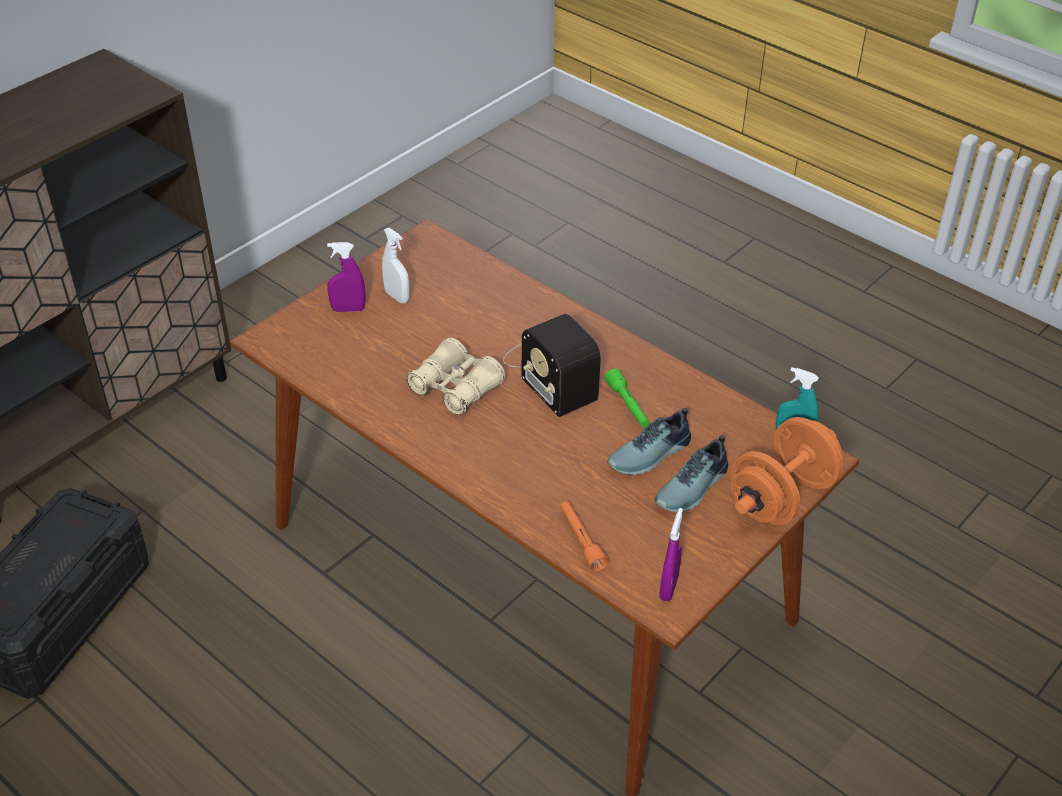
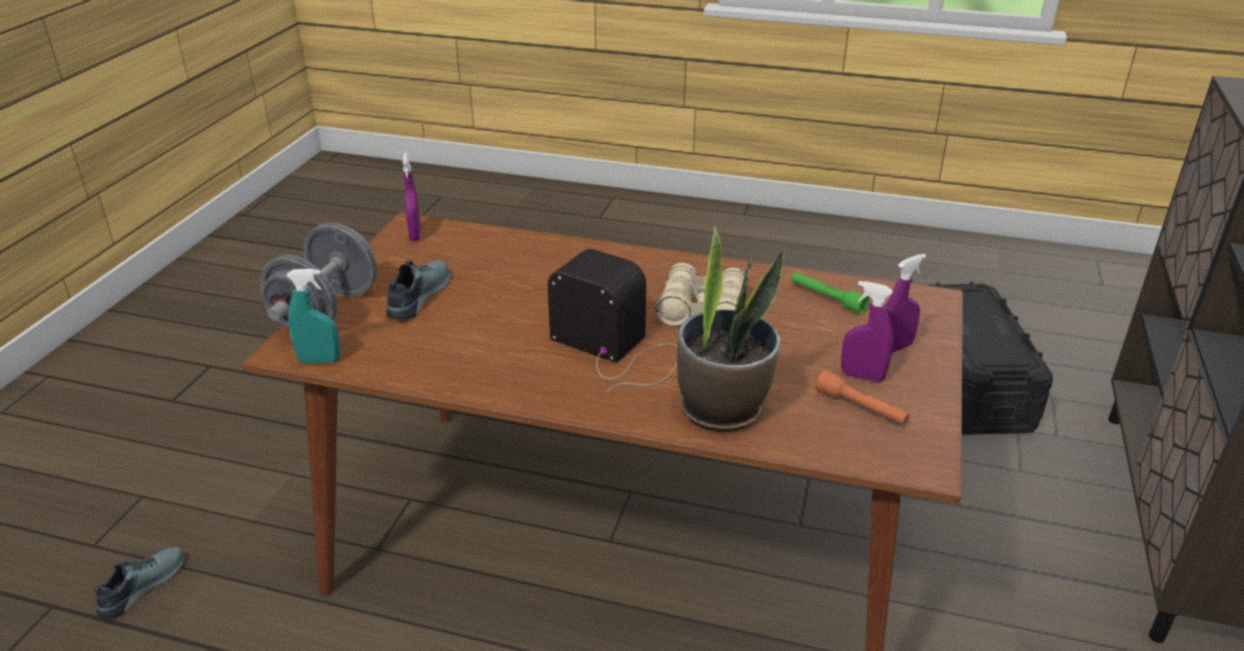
camera: 155 degrees right, 10 degrees down
white spray bottle [382,228,410,303] -> purple spray bottle [841,281,893,382]
orange flashlight [560,501,609,572] -> orange flashlight moved to [815,370,909,425]
green flashlight [605,368,650,428] -> green flashlight moved to [791,272,870,315]
shoe [607,408,691,475] -> shoe moved to [93,547,184,619]
orange dumbbell [731,417,843,525] -> grey dumbbell [260,223,377,328]
none -> potted plant [677,226,784,432]

